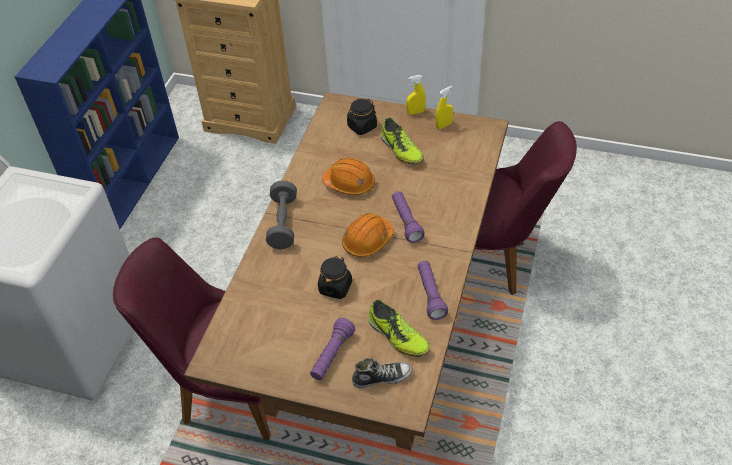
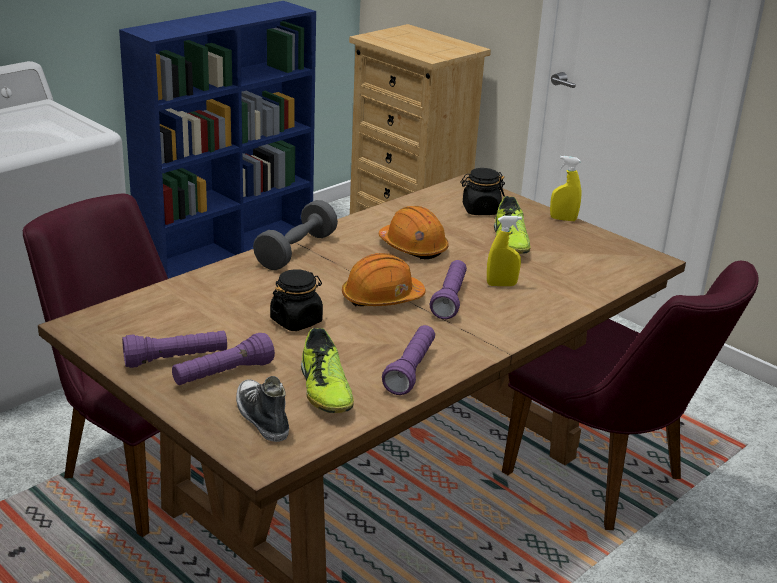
camera: 25 degrees right, 20 degrees down
shoe [352,357,413,388] -> shoe turned 135 degrees counterclockwise [236,376,289,442]
yellow spray bottle [435,86,453,129] -> yellow spray bottle moved to [487,216,522,286]
none -> purple flashlight [122,331,227,368]

